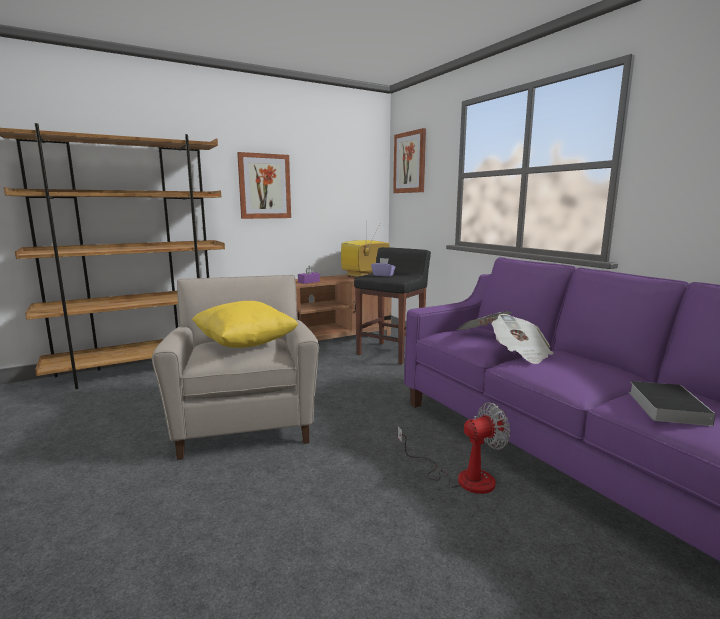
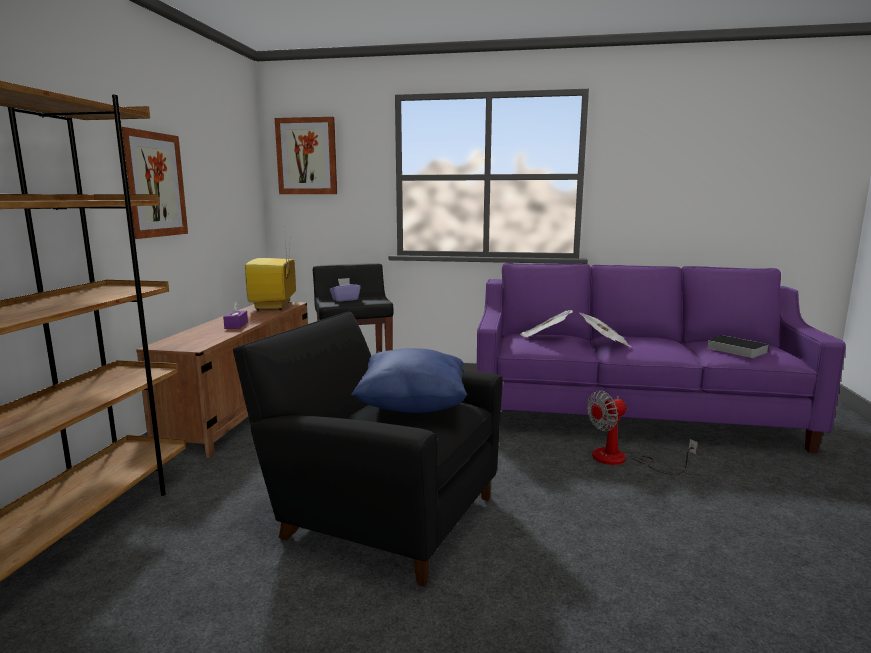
camera: 50 degrees left, 0 degrees up
beige armchair [152,275,319,460] -> black armchair [233,311,503,587]
yellow pillow [192,301,298,348] -> blue pillow [351,348,467,413]
fan [398,402,511,494] -> fan turned 135 degrees counterclockwise [587,391,697,475]

